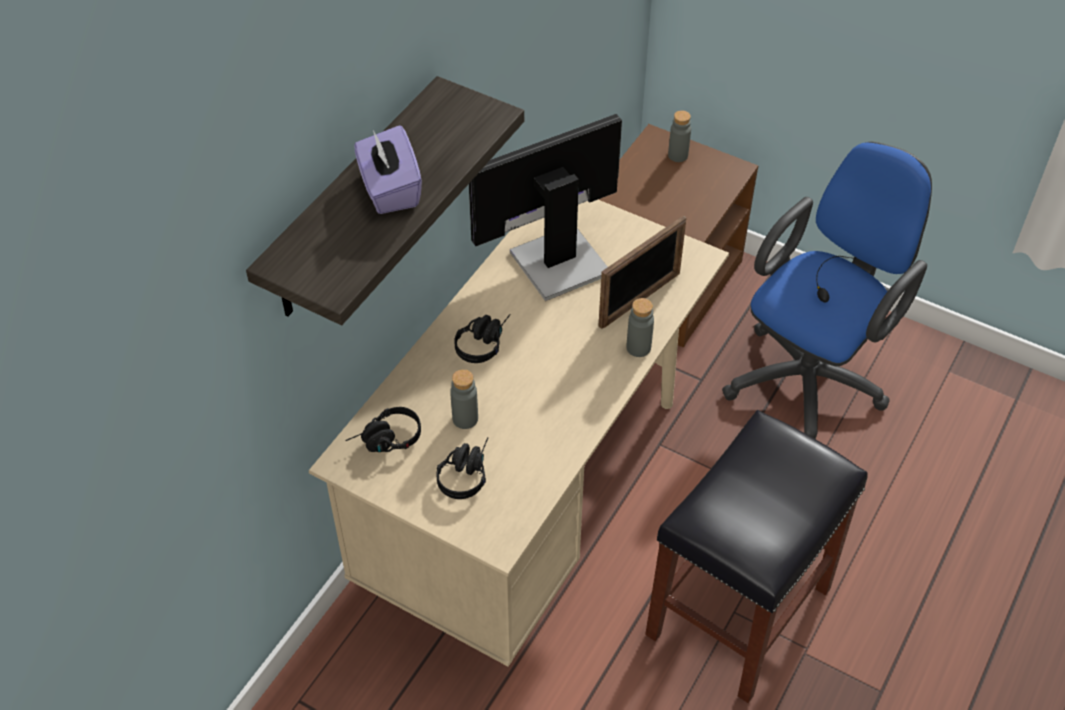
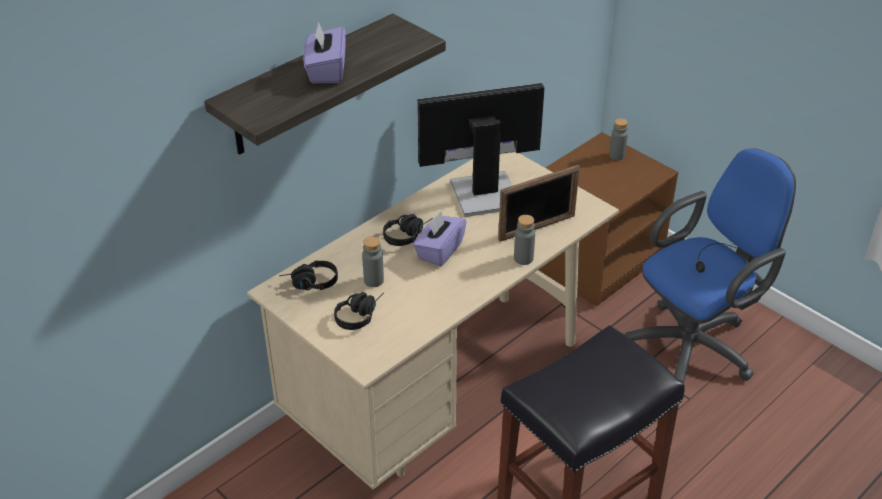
camera: 15 degrees right, 10 degrees down
none -> purple tissue box [413,212,466,266]

